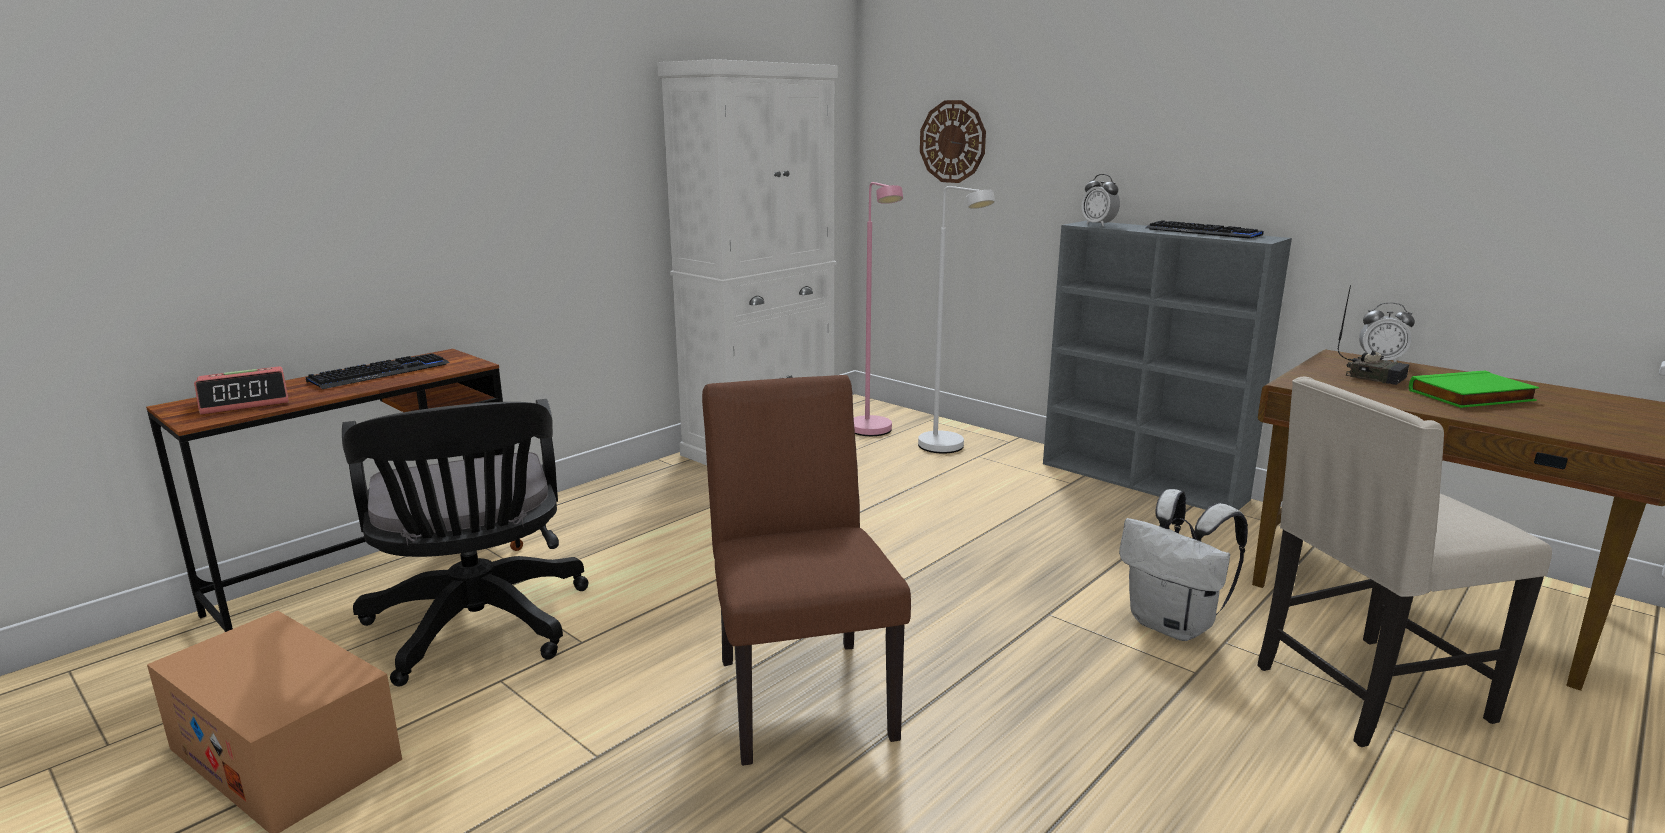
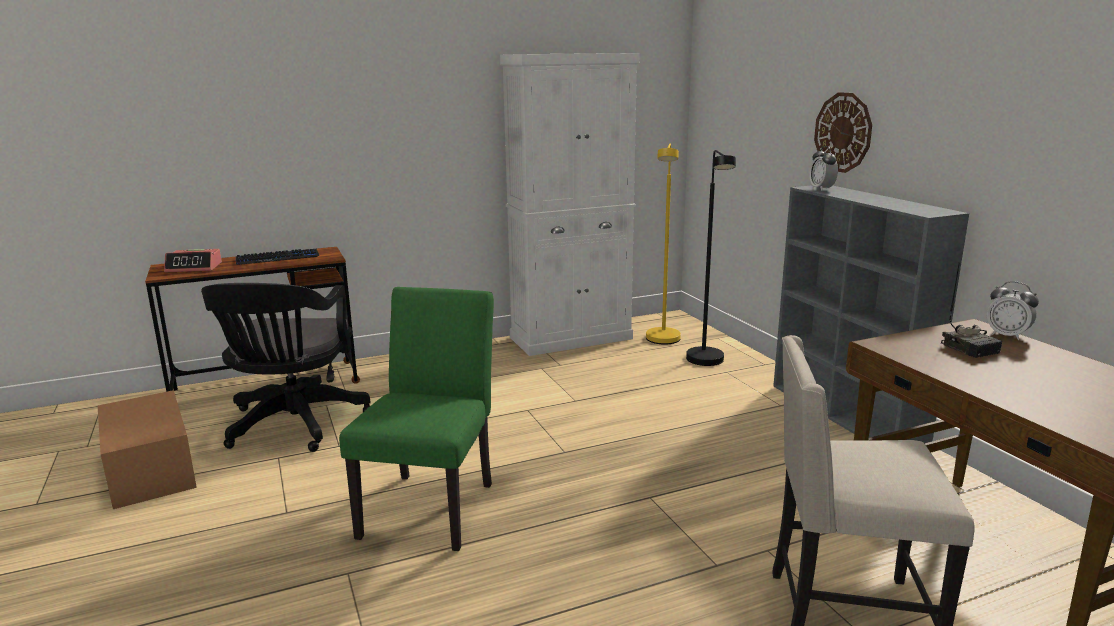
camera: 25 degrees right, 0 degrees up
brown chair [702,375,911,766] -> green chair [339,287,494,551]
pink floor lamp [854,182,903,436] -> yellow floor lamp [646,144,681,344]
white floor lamp [918,186,995,454] -> black floor lamp [686,150,736,366]
wall clock [920,100,986,183] -> wall clock moved to [814,92,872,173]
white backpack [1119,489,1248,641] -> none
keyboard [1145,220,1264,239] -> none
green book [1409,371,1540,408] -> none

